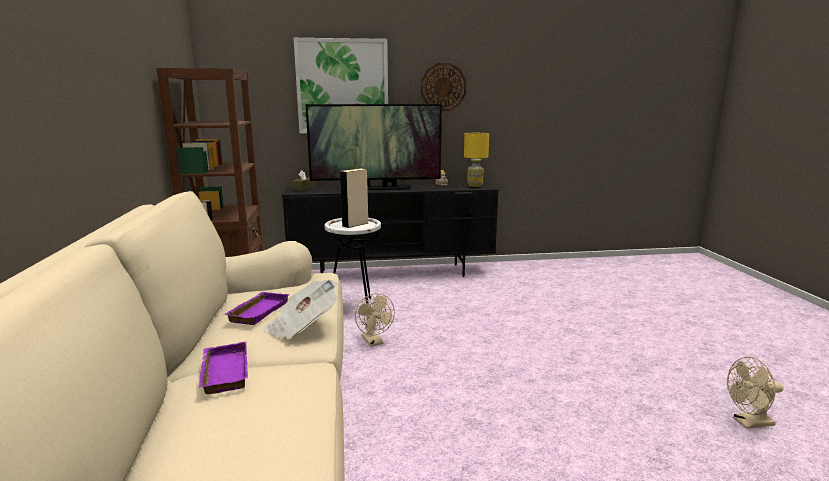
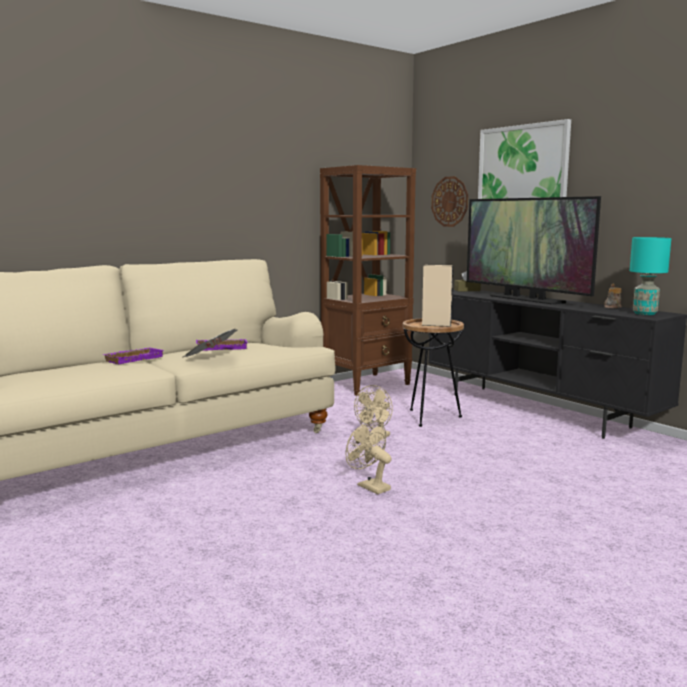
camera: 60 degrees right, 5 degrees down
white side table [325,218,381,304] -> brown side table [403,318,464,427]
wall clock [421,63,466,111] -> wall clock moved to [431,176,468,227]
yellow table lamp [464,133,489,187] -> turquoise table lamp [630,237,671,315]
beige fan [727,357,784,429] -> beige fan moved to [346,421,392,495]

